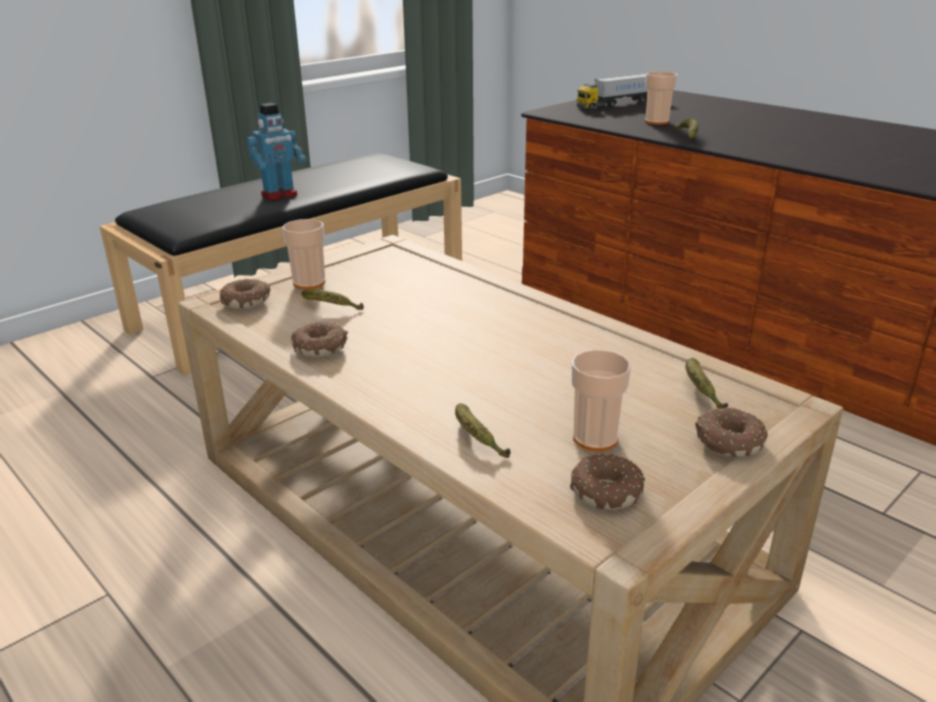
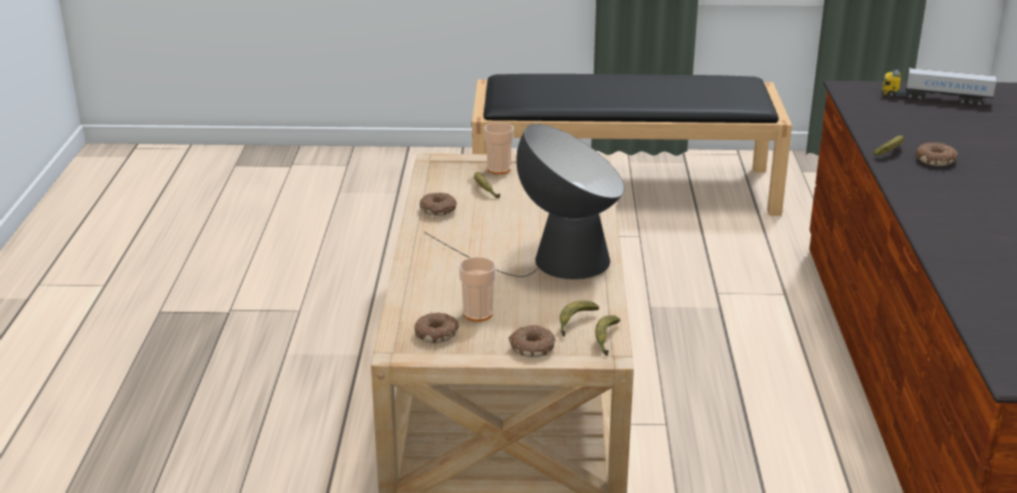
camera: 45 degrees right, 0 degrees up
donut [220,278,270,309] -> donut moved to [916,142,958,166]
toy robot [247,103,306,201] -> none
banana [455,403,511,458] -> banana moved to [595,315,620,356]
cup [645,71,677,125] -> none
none -> table lamp [423,124,625,279]

